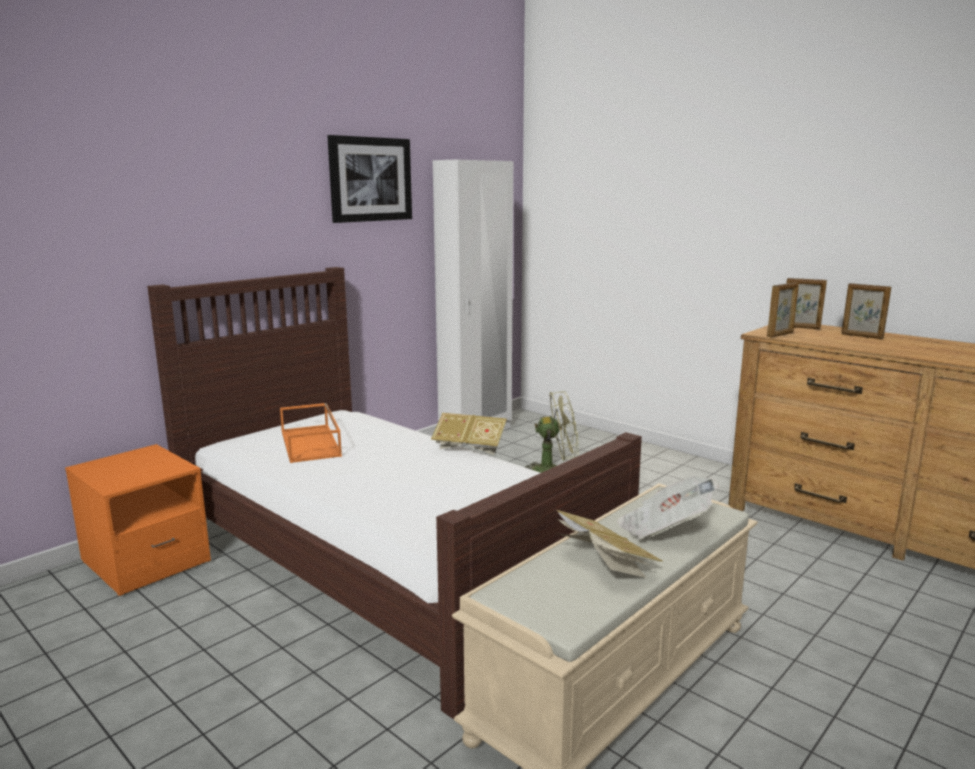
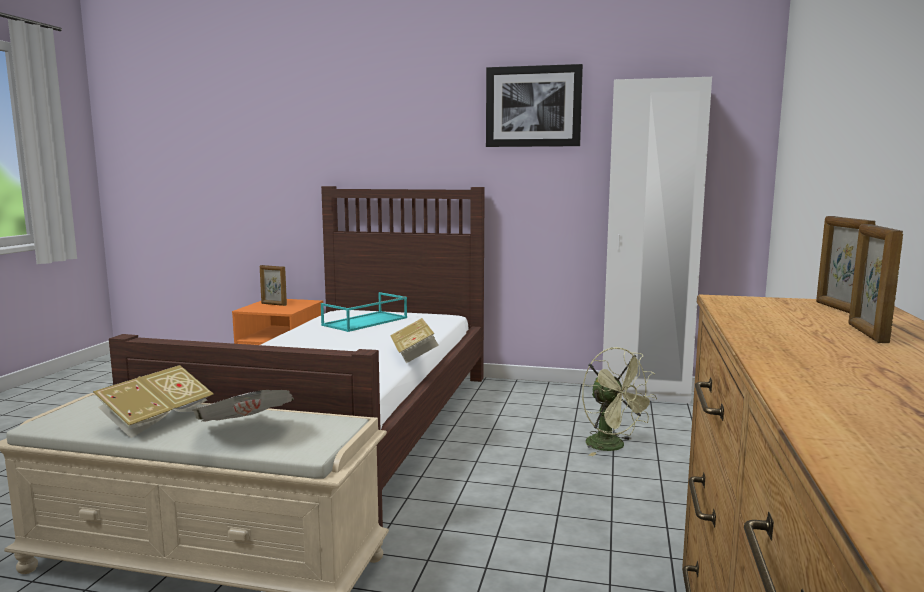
camera: 60 degrees right, 5 degrees down
orange tray [280,403,342,463] -> turquoise tray [321,292,407,332]
picture frame [767,282,799,337] -> picture frame moved to [260,265,287,306]

